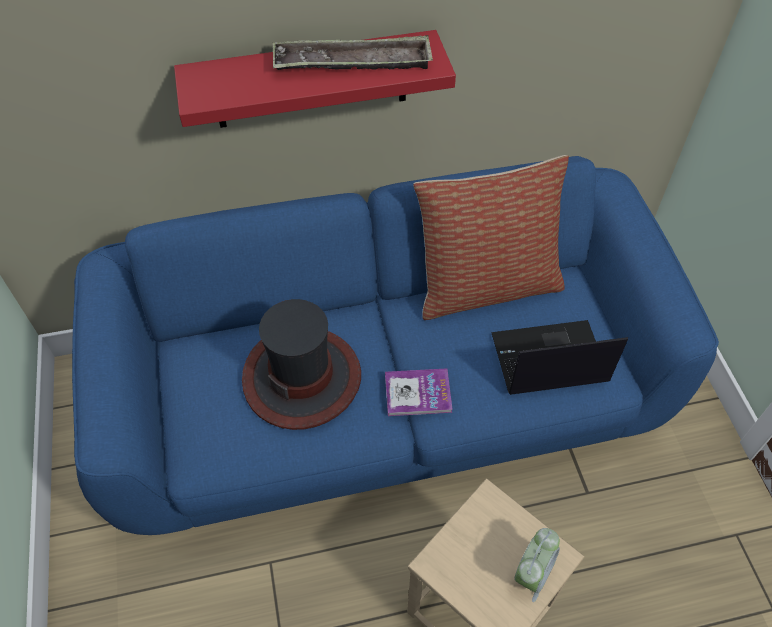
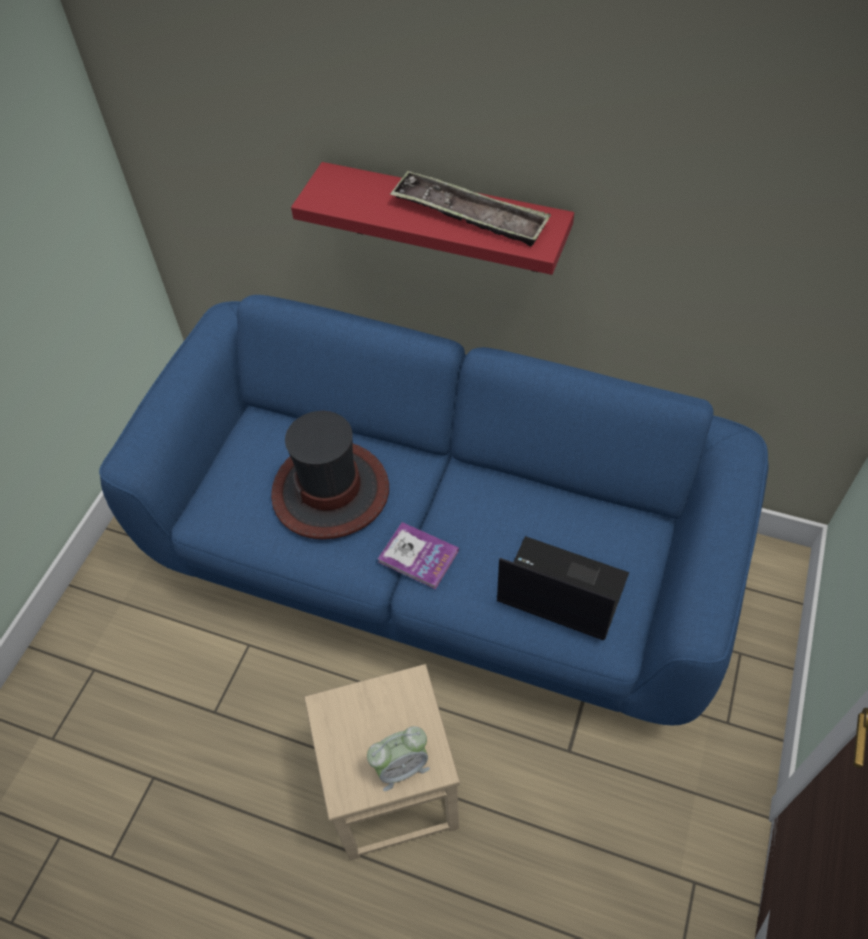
camera: 35 degrees right, 0 degrees up
pillow [413,155,569,320] -> none

